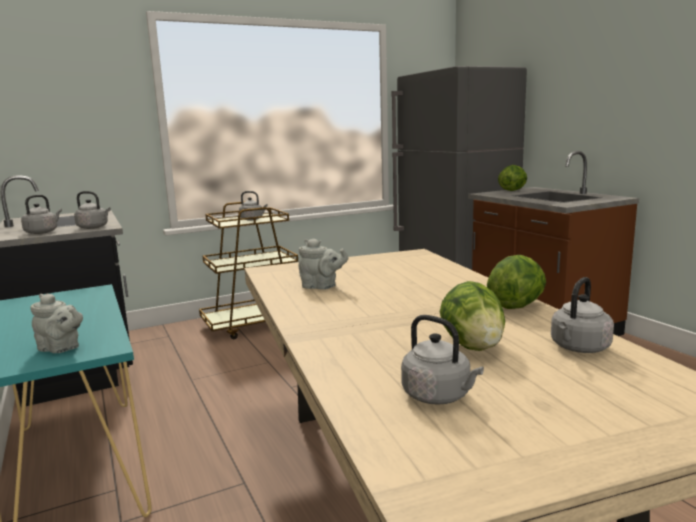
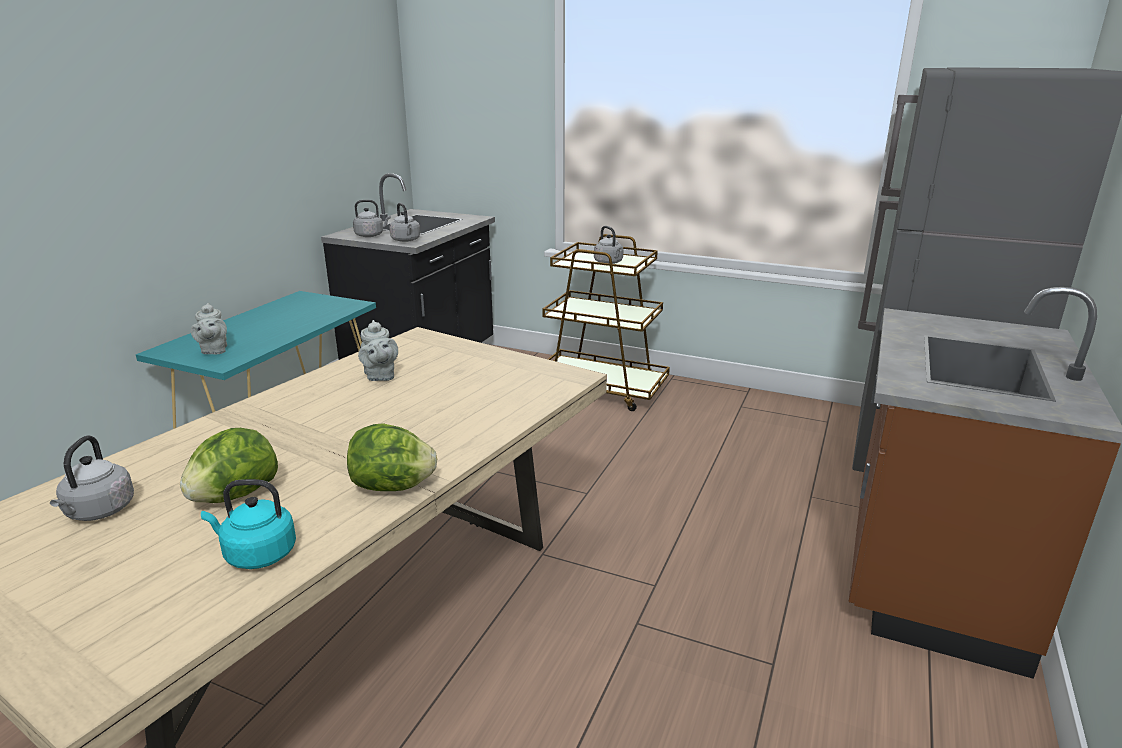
camera: 50 degrees right, 10 degrees up
lettuce [498,165,527,191] -> none
grey kettle [551,277,614,353] -> turquoise kettle [201,479,296,569]

